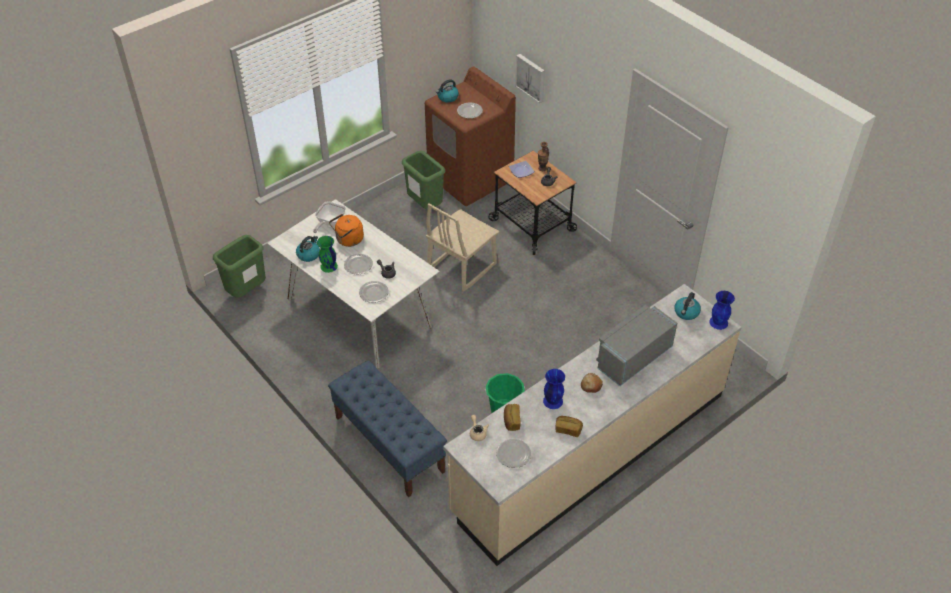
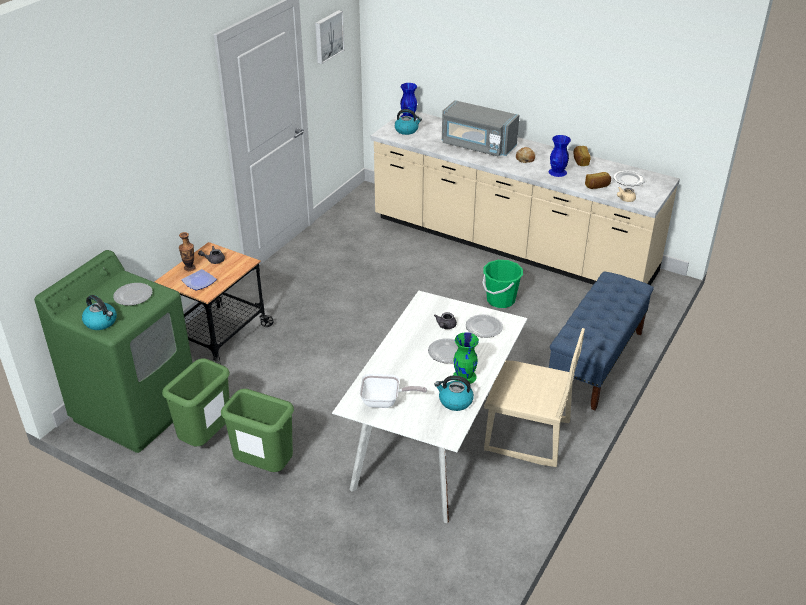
camera: 110 degrees left, 10 degrees down
green trash can [213,235,266,298] -> green trash can moved to [221,389,294,472]
orange kettle [329,214,364,247] -> none
brown washing machine [425,67,516,206] -> green washing machine [34,250,193,453]
beige chair [426,203,500,291] -> beige chair moved to [484,328,585,467]
picture [515,54,545,103] -> picture moved to [315,10,344,64]

